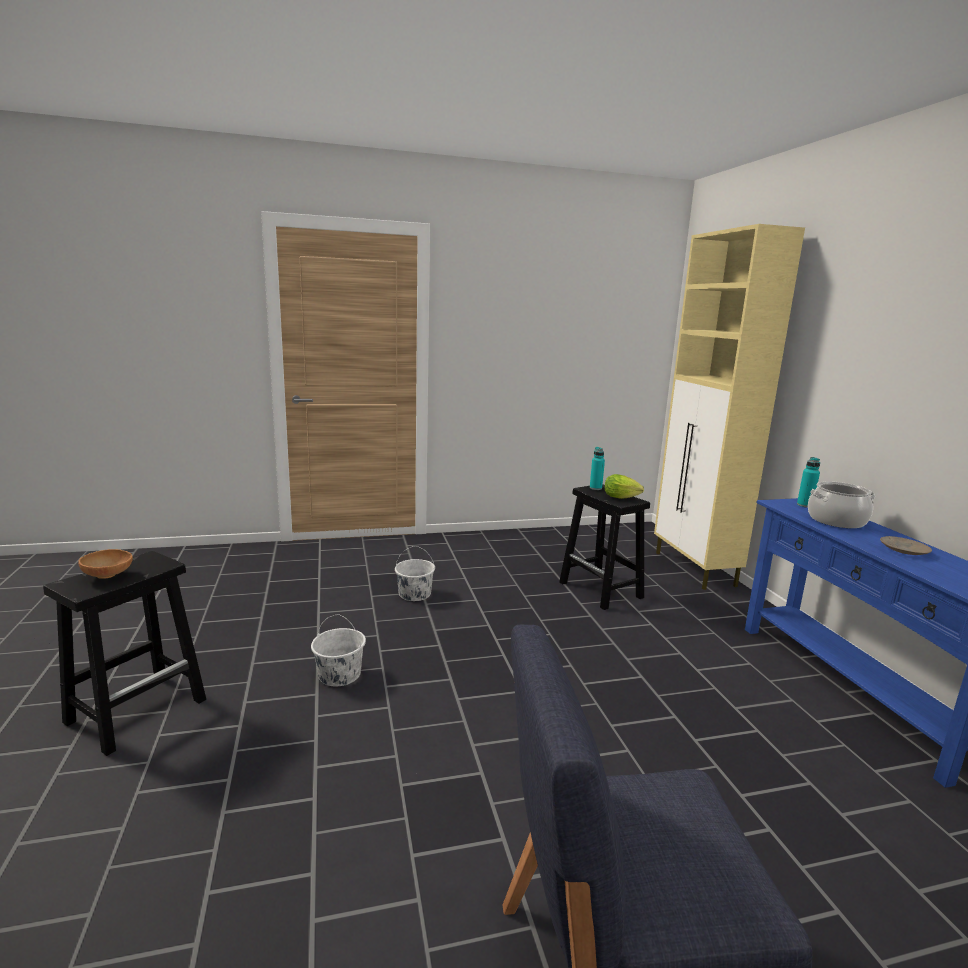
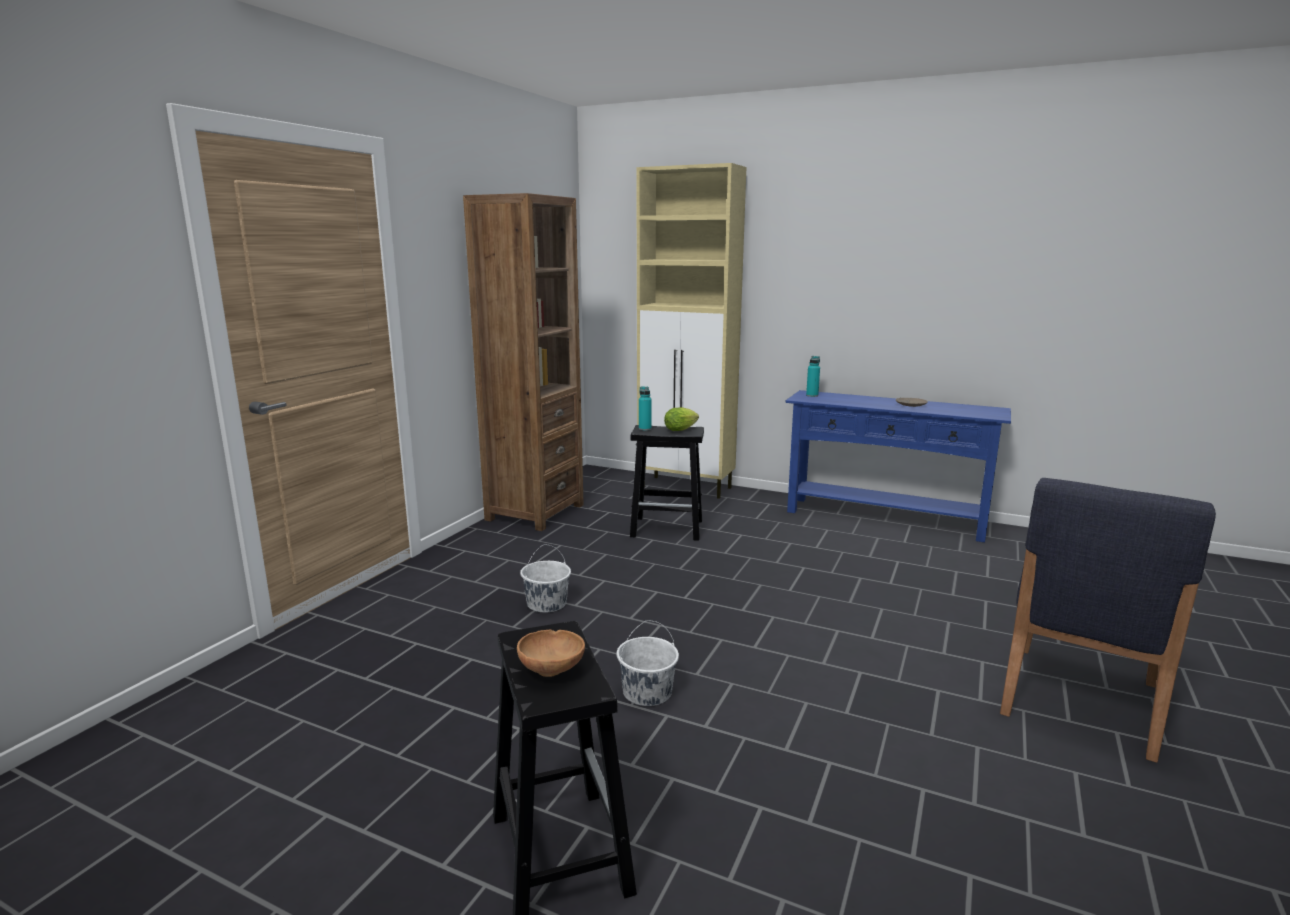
camera: 50 degrees left, 0 degrees up
cooking pot [808,481,875,528] -> none
none -> brown bookcase [463,193,584,531]

